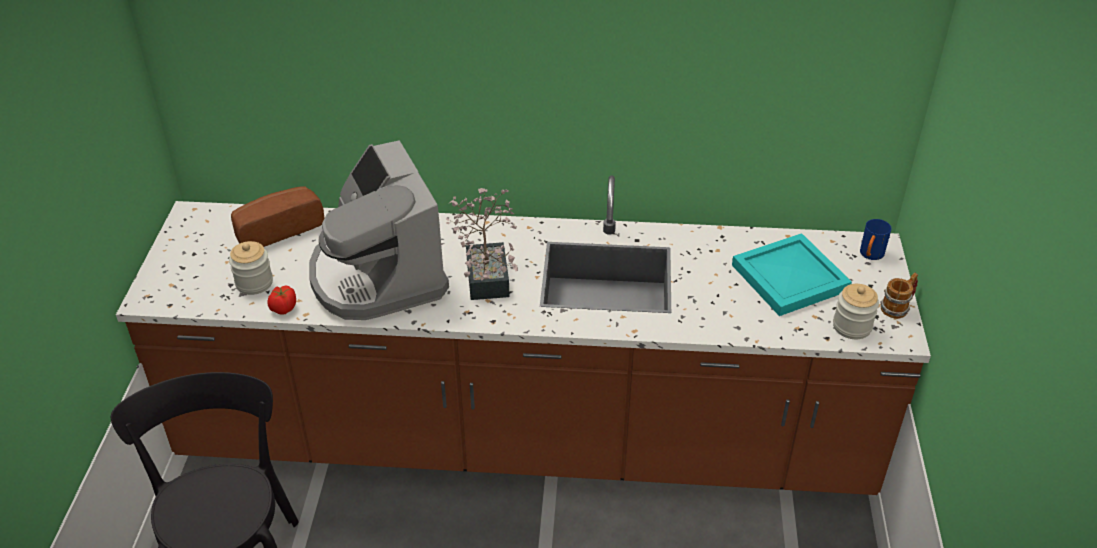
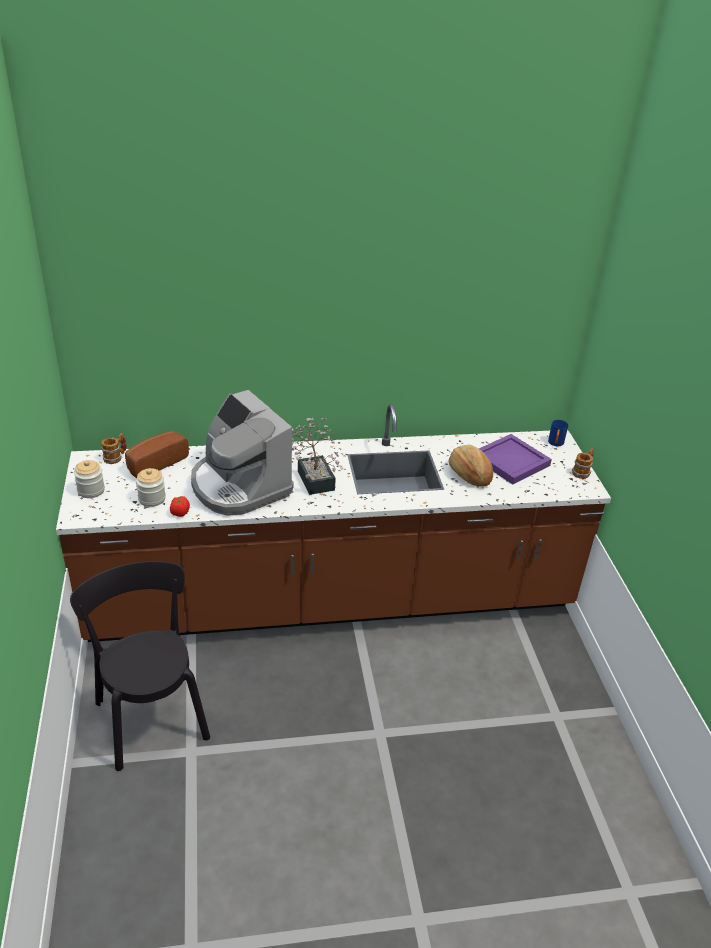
camera: 15 degrees left, 5 degrees down
turquoise tray [732,233,852,316] -> purple tray [479,434,552,485]
jar [833,284,879,339] -> jar moved to [74,460,105,498]
none -> mug [101,433,127,464]
none -> bread [449,445,493,486]

